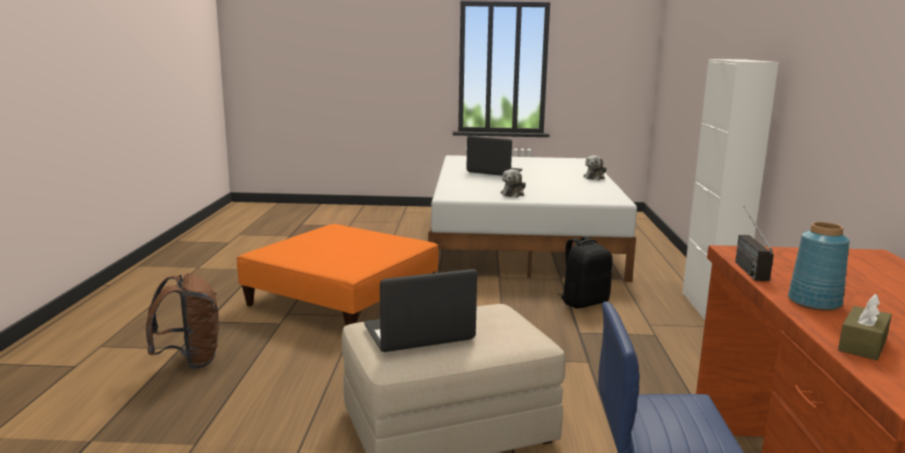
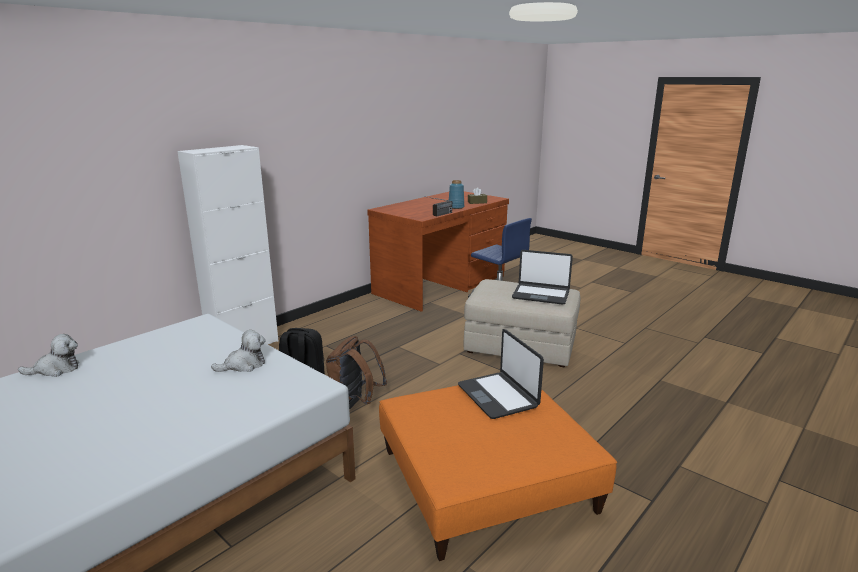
camera: 140 degrees left, 5 degrees up
brown backpack [146,273,219,369] -> brown backpack moved to [326,336,387,410]
laptop [466,136,523,176] -> laptop moved to [458,329,544,419]

